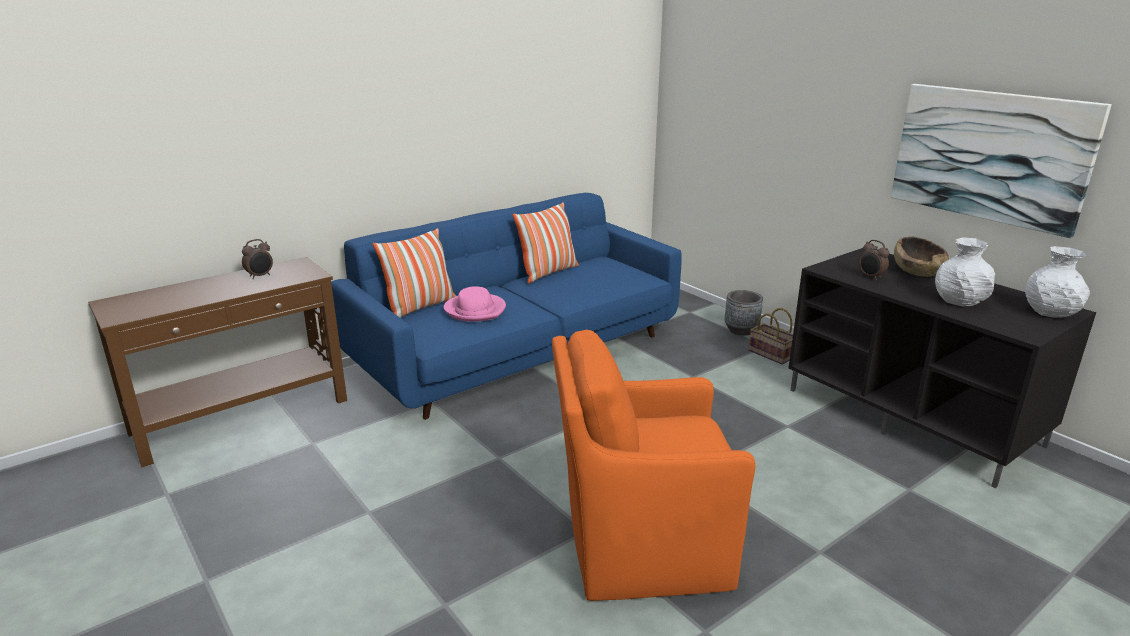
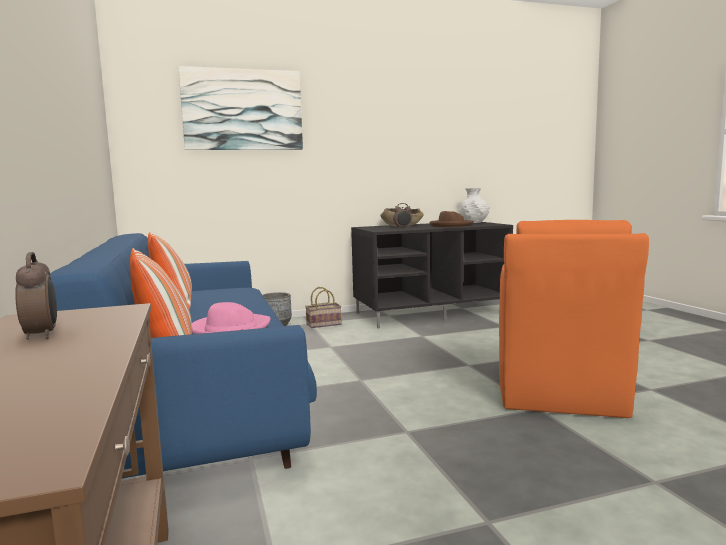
camera: 70 degrees left, 15 degrees down
picture [891,84,1112,238] -> picture moved to [178,66,303,150]
white vase [935,237,995,306] -> brown hat [430,211,474,227]

